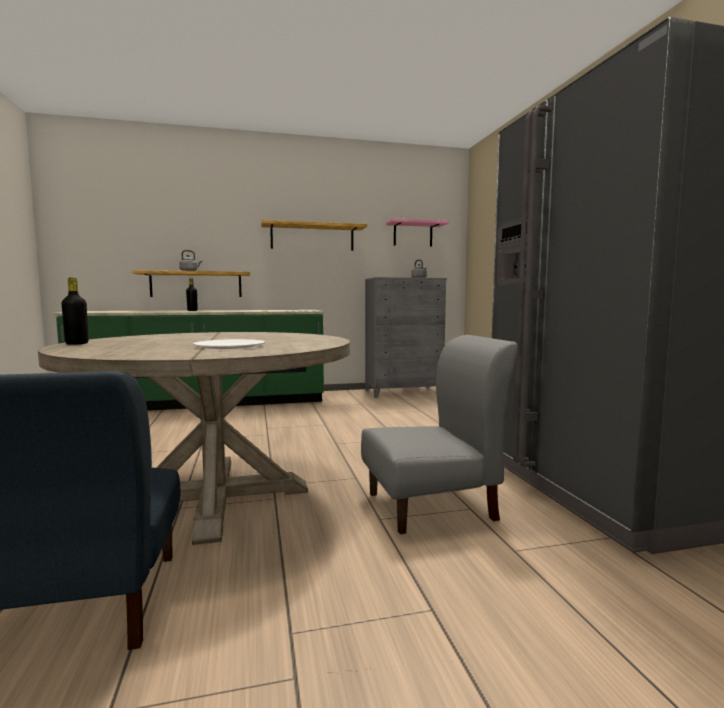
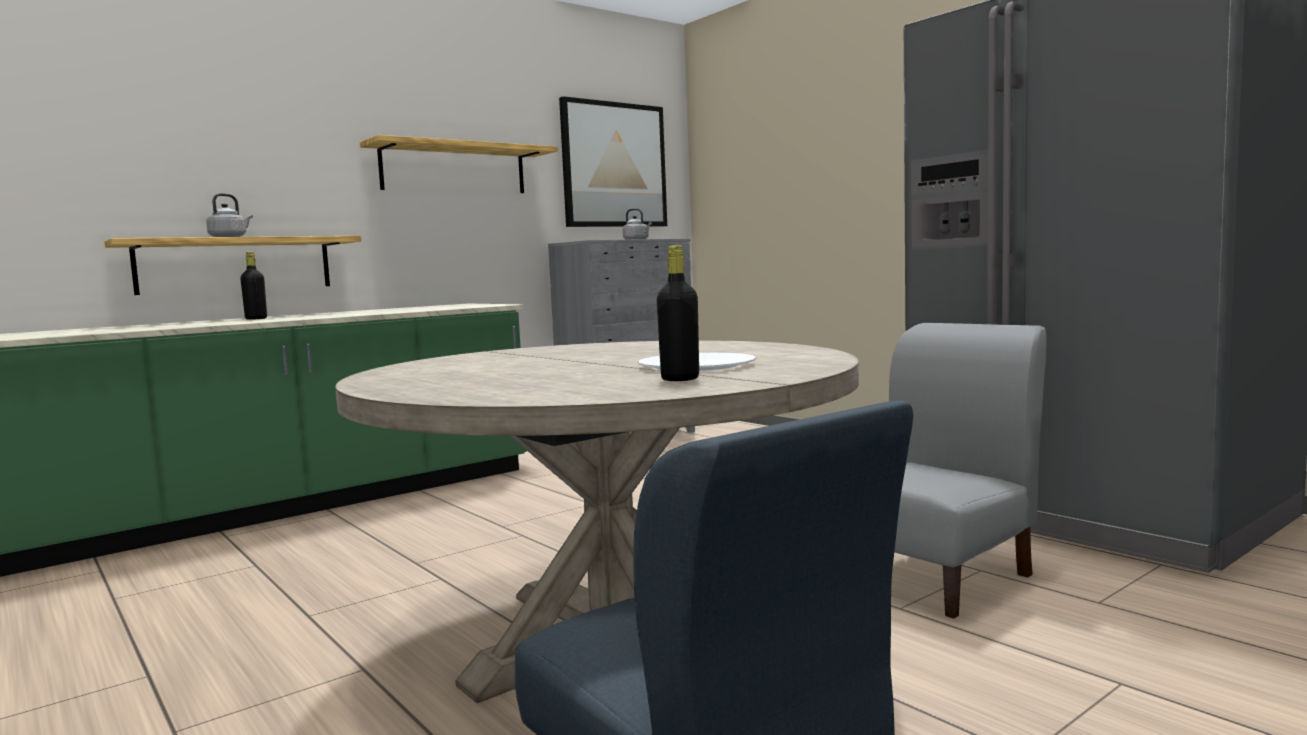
camera: 25 degrees left, 0 degrees up
black bottle [61,277,88,345] -> black bottle moved to [657,245,699,381]
pink shelf [386,218,449,247] -> picture [559,96,667,227]

